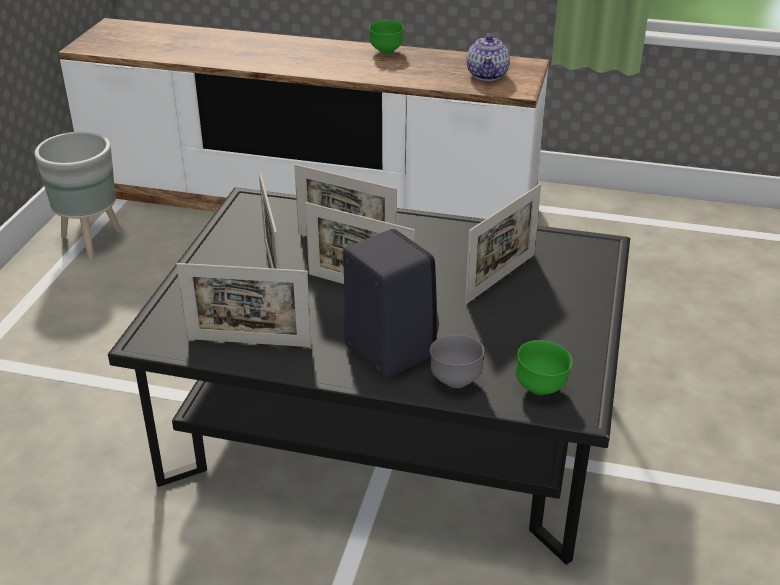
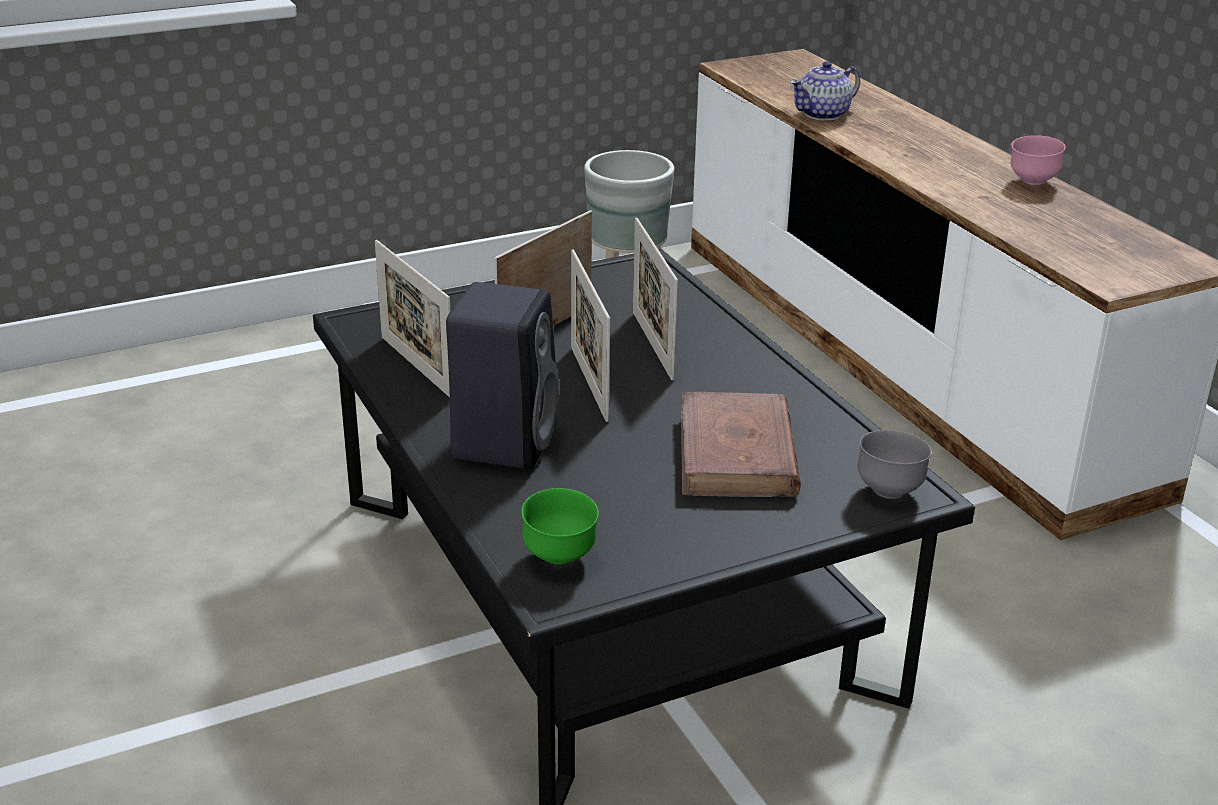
camera: 50 degrees right, 5 degrees down
green bowl [369,20,404,54] -> pink bowl [1011,135,1066,185]
grey bowl [430,335,484,388] -> grey bowl moved to [857,430,932,499]
picture frame [465,184,541,304] -> brown book [681,392,801,497]
teapot [466,33,510,81] -> teapot moved to [790,61,860,121]

